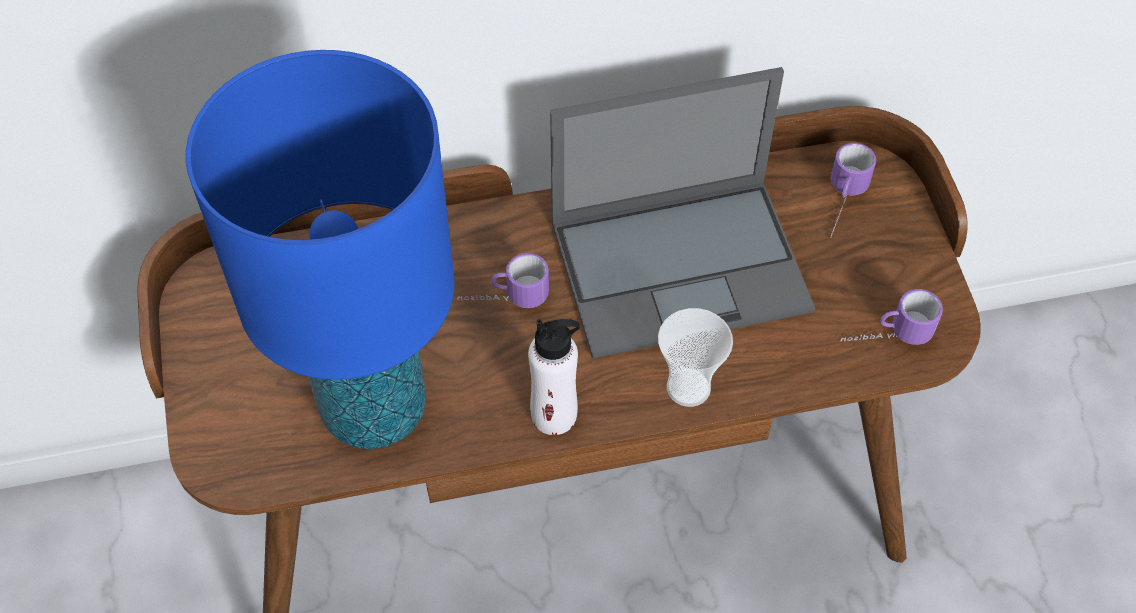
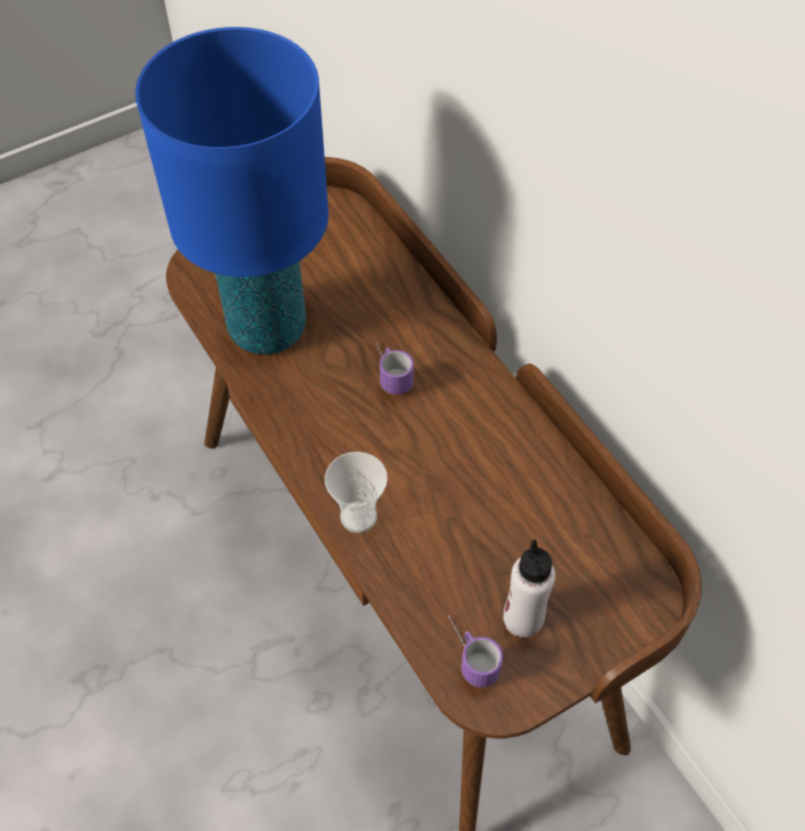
camera: 70 degrees right, 0 degrees up
white bottle [528,319,580,435] -> white bottle moved to [503,539,555,638]
laptop [550,67,815,359] -> none
mug [831,143,876,237] -> none

